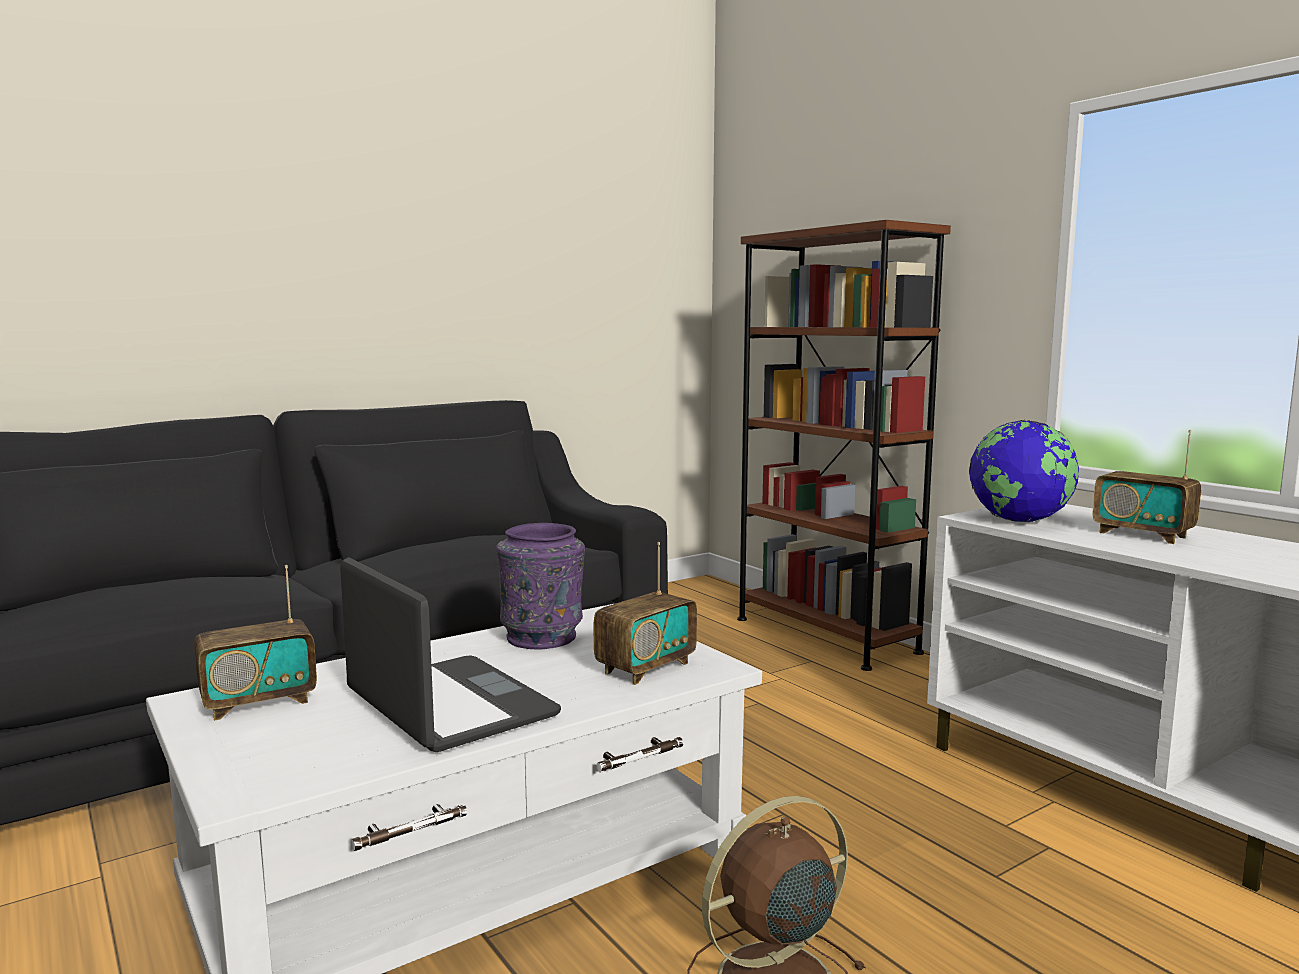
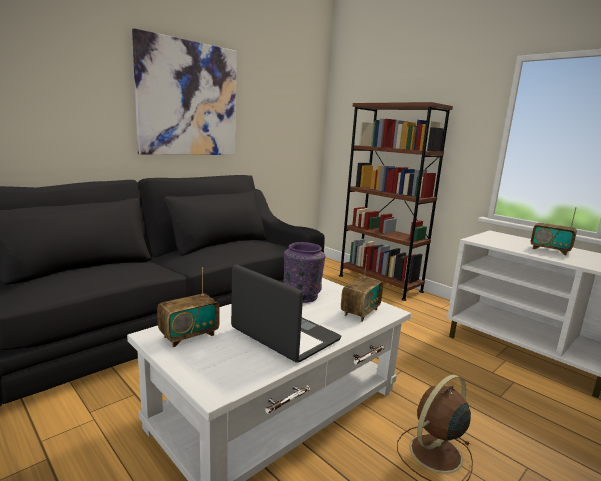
camera: 10 degrees left, 5 degrees up
globe [969,420,1079,522] -> none
none -> picture [132,28,237,155]

